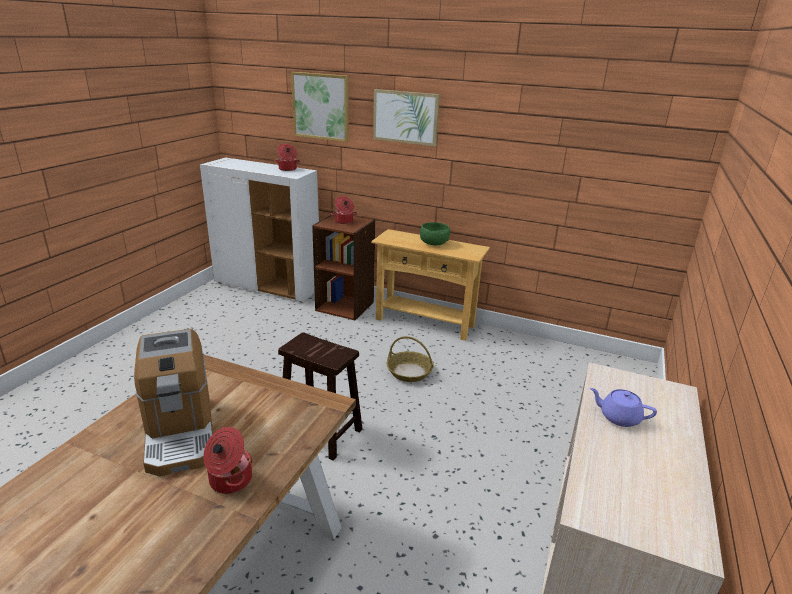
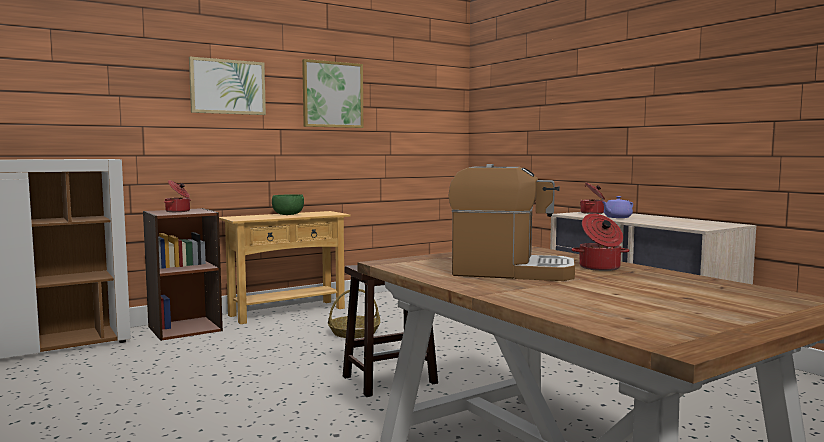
camera: 55 degrees left, 20 degrees down
cooking pot [275,144,300,171] -> cooking pot moved to [580,183,605,214]
picture [291,72,349,142] -> picture moved to [302,59,363,128]

